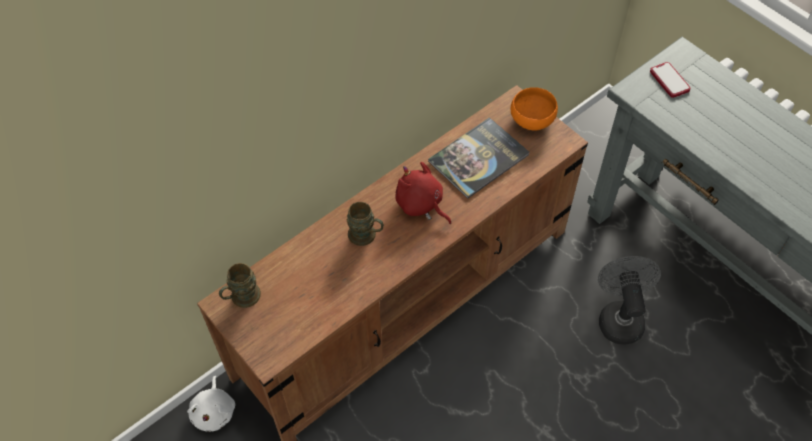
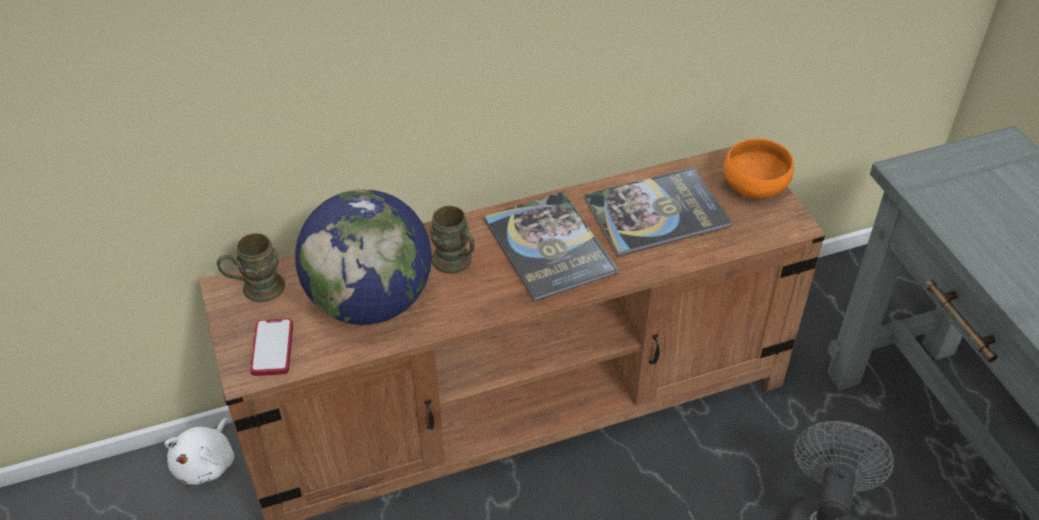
camera: 20 degrees right, 10 degrees down
red plush toy [396,162,451,224] -> book [484,192,618,301]
phone [650,62,691,98] -> phone moved to [250,319,293,376]
none -> globe [295,189,432,325]

